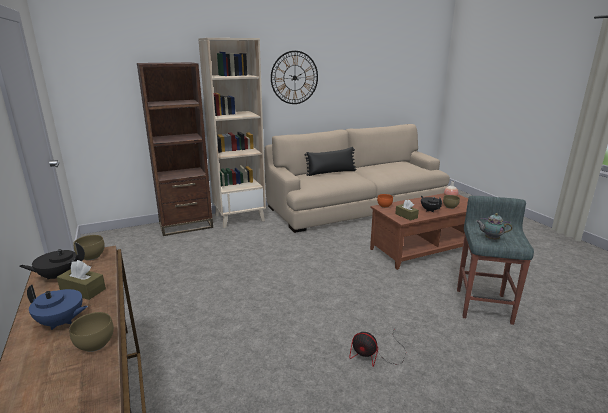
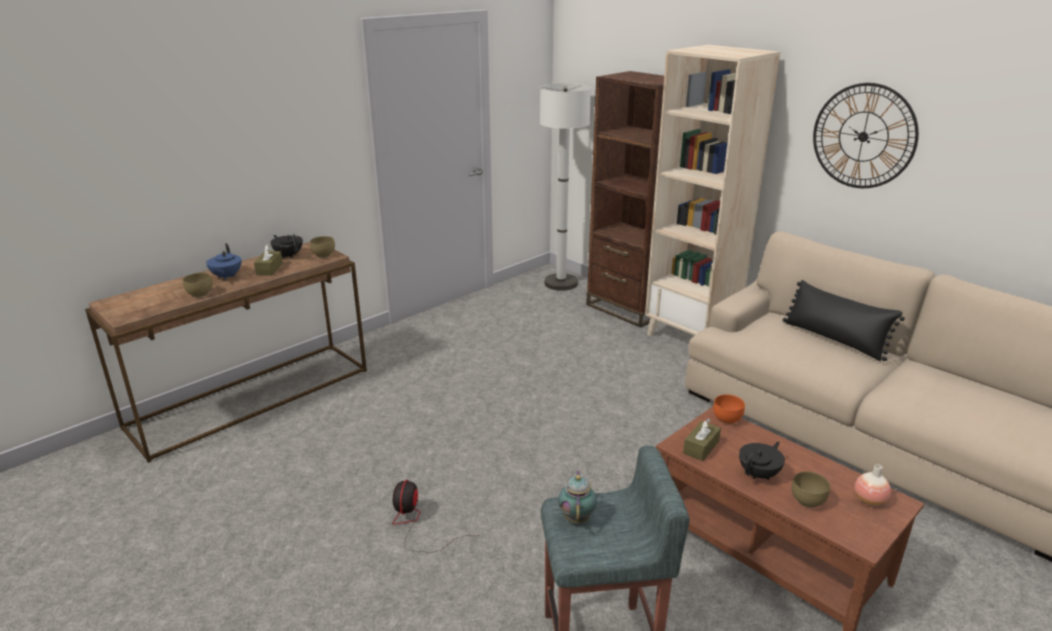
camera: 70 degrees right, 5 degrees up
none -> white floor lamp [540,83,591,291]

